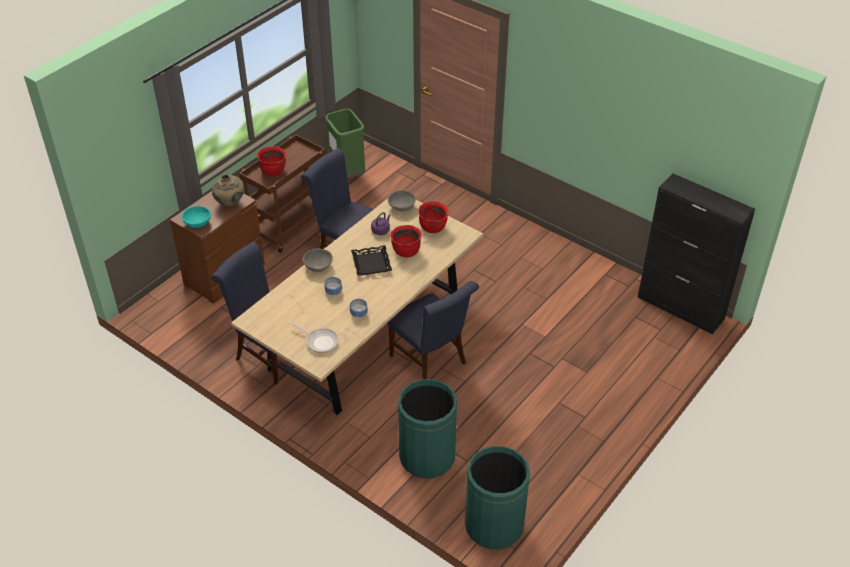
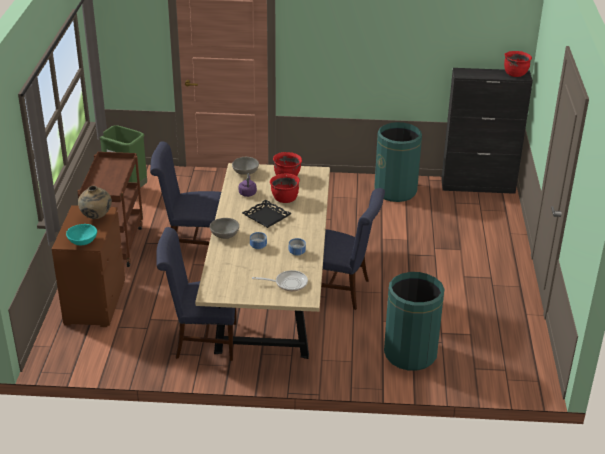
camera: 35 degrees left, 10 degrees down
red cooking pot [257,146,286,176] -> red cooking pot moved to [504,51,532,77]
green trash can [465,446,530,549] -> green trash can moved to [374,122,422,202]

